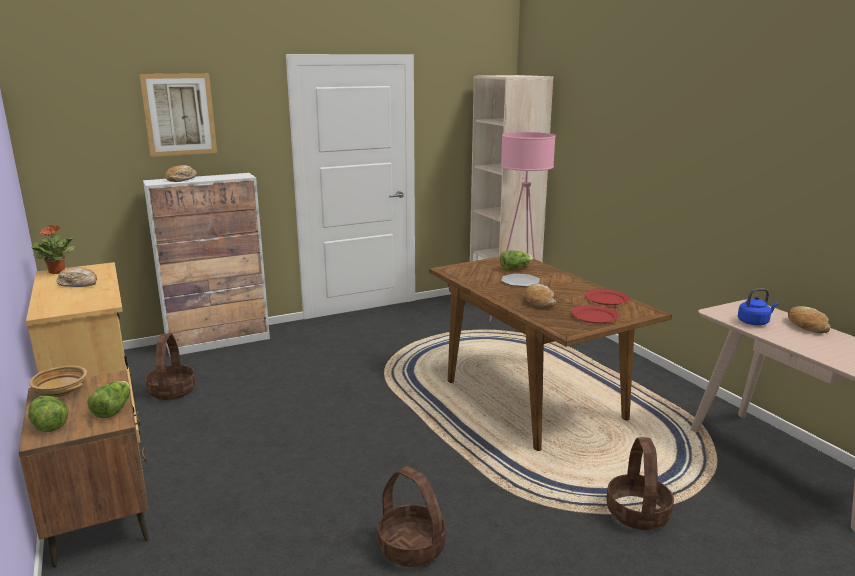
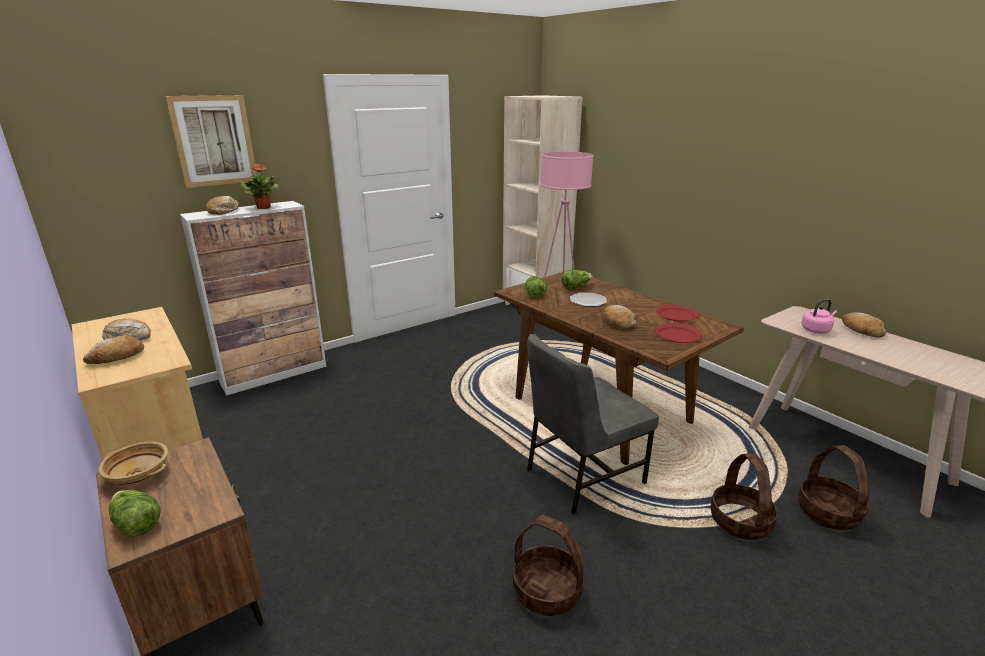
camera: 10 degrees left, 5 degrees up
potted plant [30,225,75,274] -> potted plant moved to [240,163,279,209]
lettuce [87,381,130,418] -> lettuce moved to [525,276,547,298]
basket [145,333,196,400] -> basket moved to [798,445,869,530]
blue kettle [738,288,778,326] -> pink kettle [801,299,838,333]
none -> bread [83,335,144,364]
none -> grey chair [527,334,659,515]

